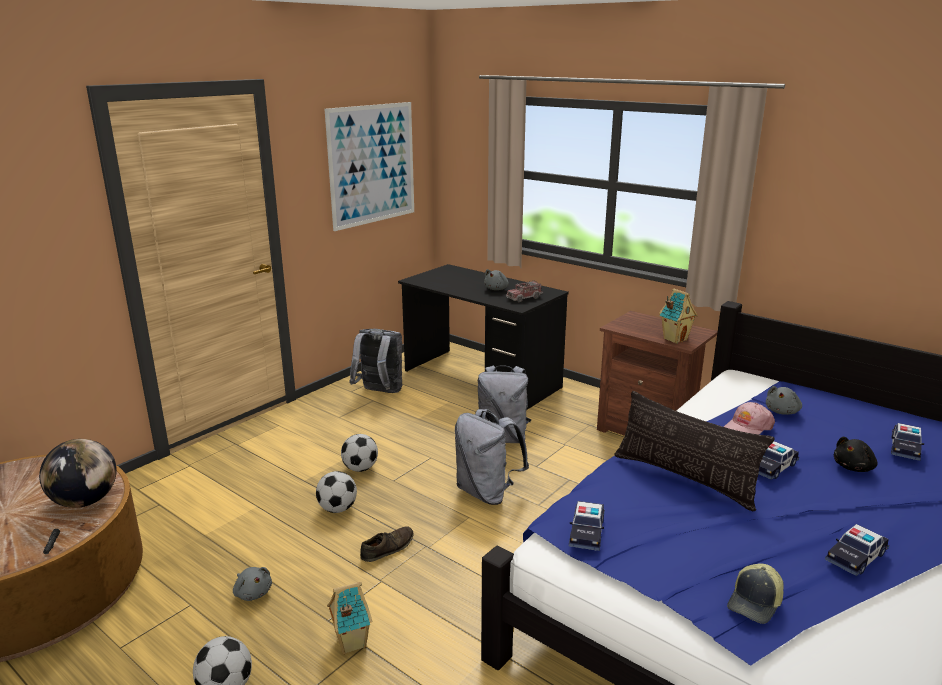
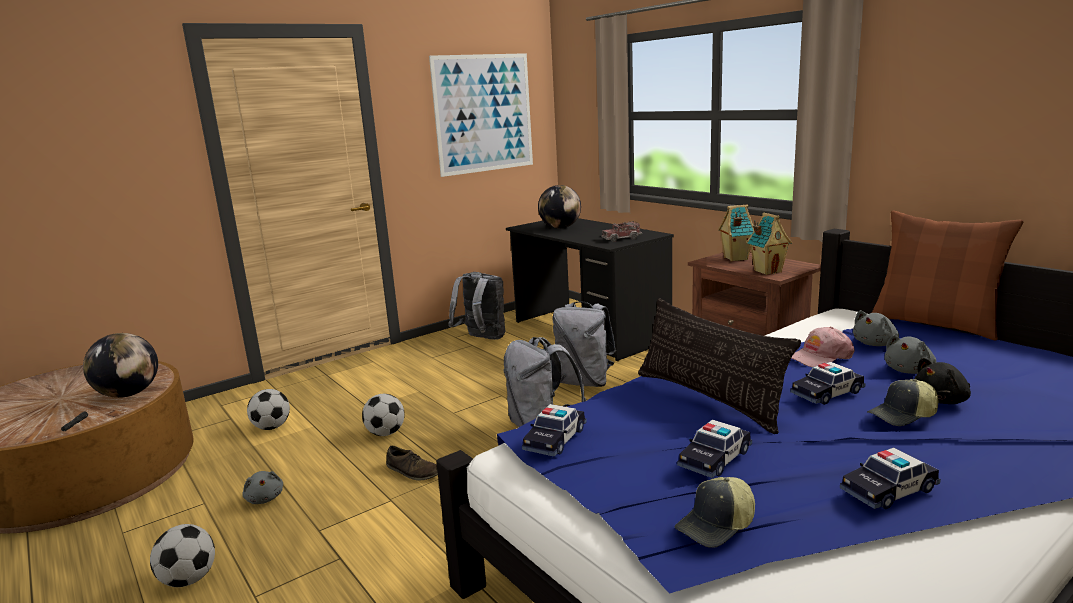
camera: 15 degrees right, 5 degrees down
toy house [327,582,372,654] -> toy house moved to [718,204,754,261]
football [341,434,378,472] -> football moved to [247,389,290,430]
brown shoe [360,526,414,562] -> brown shoe turned 60 degrees clockwise [386,446,438,481]
grey plush toy [484,269,509,290] -> grey plush toy moved to [884,335,937,374]
toy car [891,423,924,461] -> toy car moved to [677,419,752,478]
none -> globe [538,185,581,228]
none -> cap [867,379,938,426]
none -> brown pillow [872,210,1024,340]

